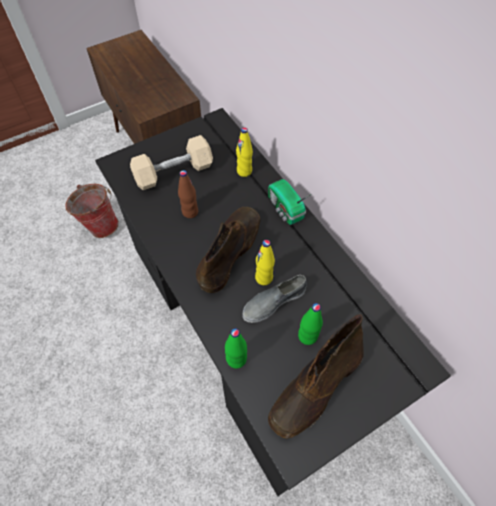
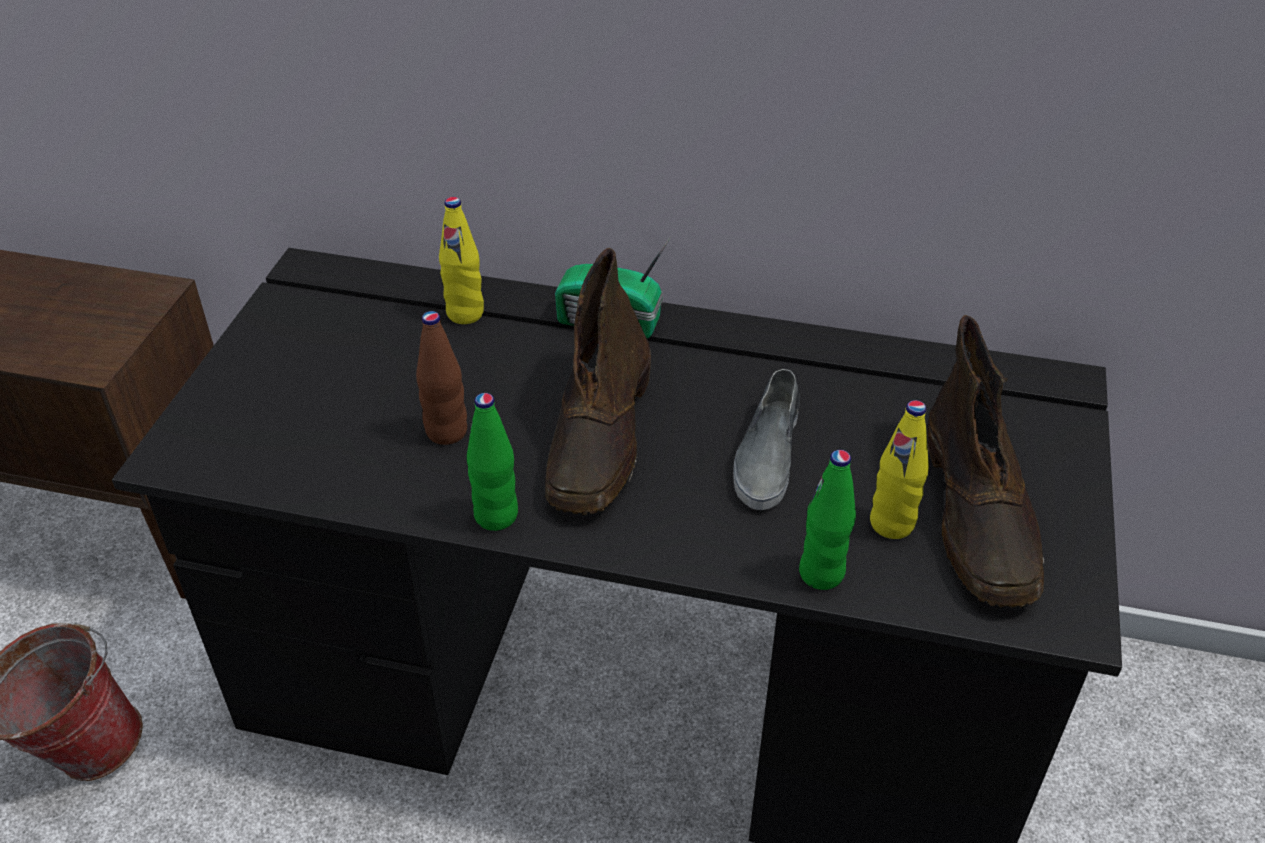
camera: 45 degrees left, 15 degrees down
beige dumbbell [130,135,213,190] -> none
brown boot [196,207,260,293] -> brown boot turned 150 degrees counterclockwise [545,248,651,515]
yellow bottle [255,240,275,285] -> yellow bottle moved to [870,400,929,539]
green bottle [298,303,323,345] -> green bottle moved to [467,393,518,531]

